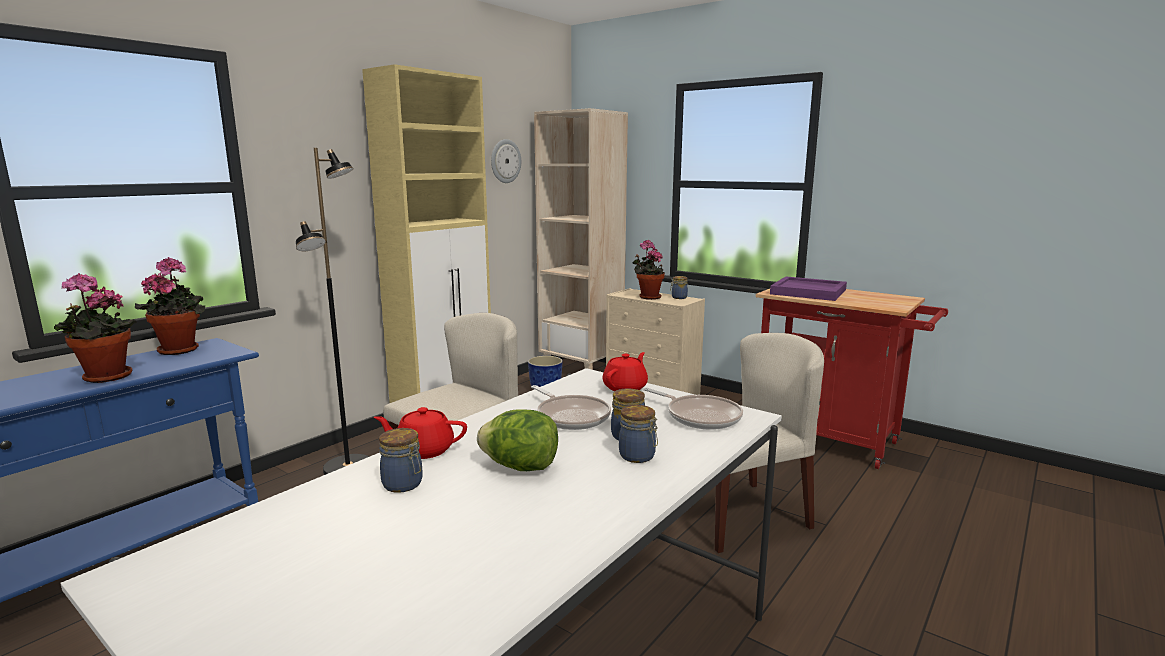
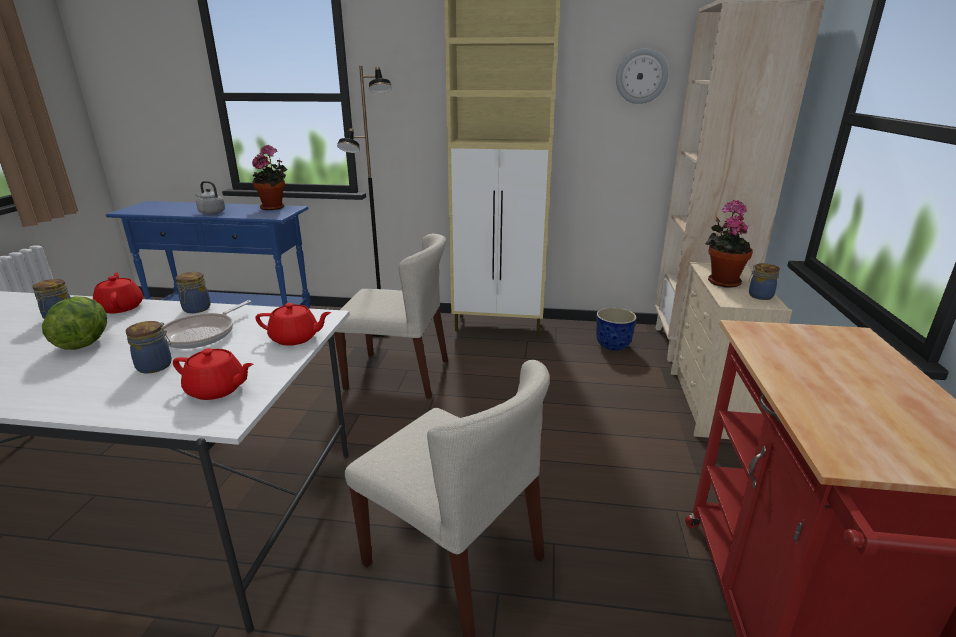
camera: 60 degrees right, 10 degrees up
potted plant [54,273,137,383] -> grey kettle [195,181,225,215]
jar [619,405,658,463] -> jar moved to [175,272,211,313]
frying pan [643,388,743,430] -> red teapot [173,348,253,400]
purple tray [770,276,847,301] -> none

